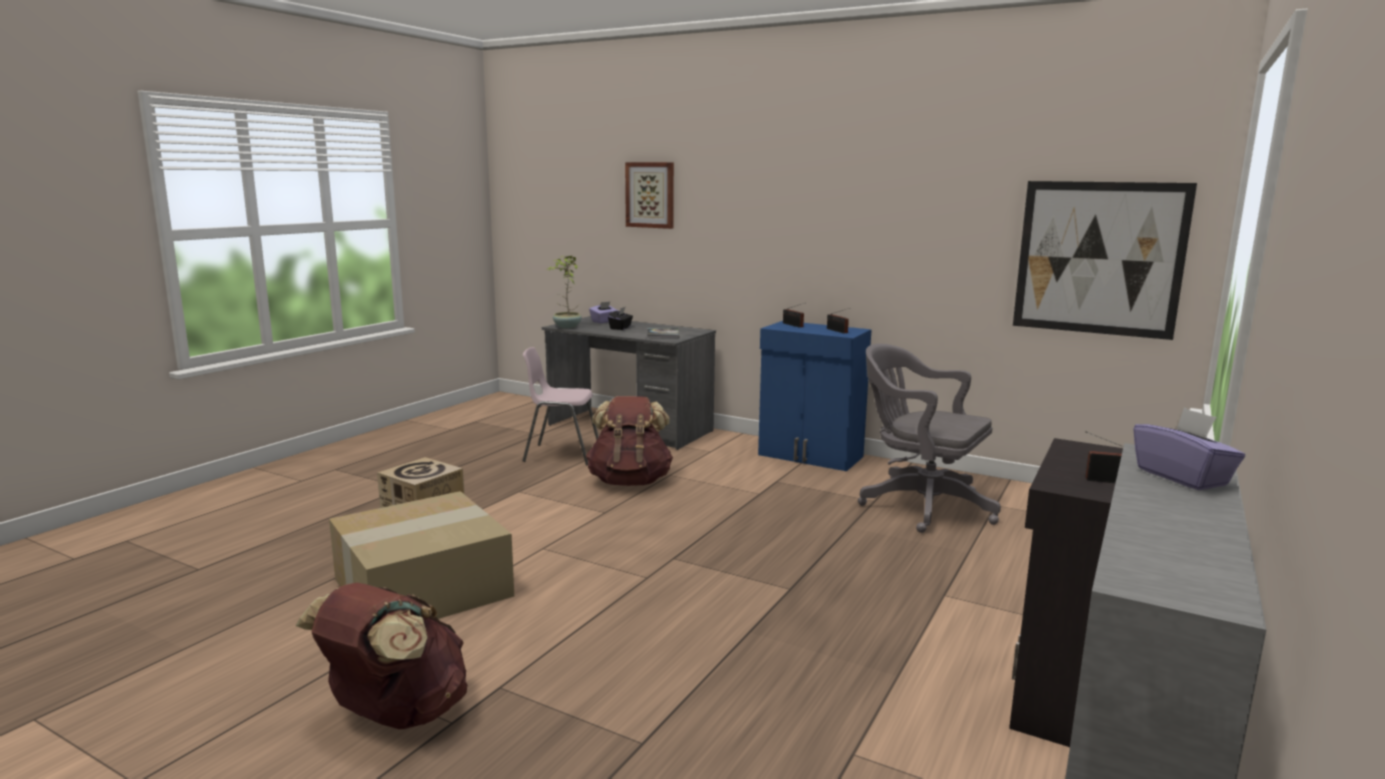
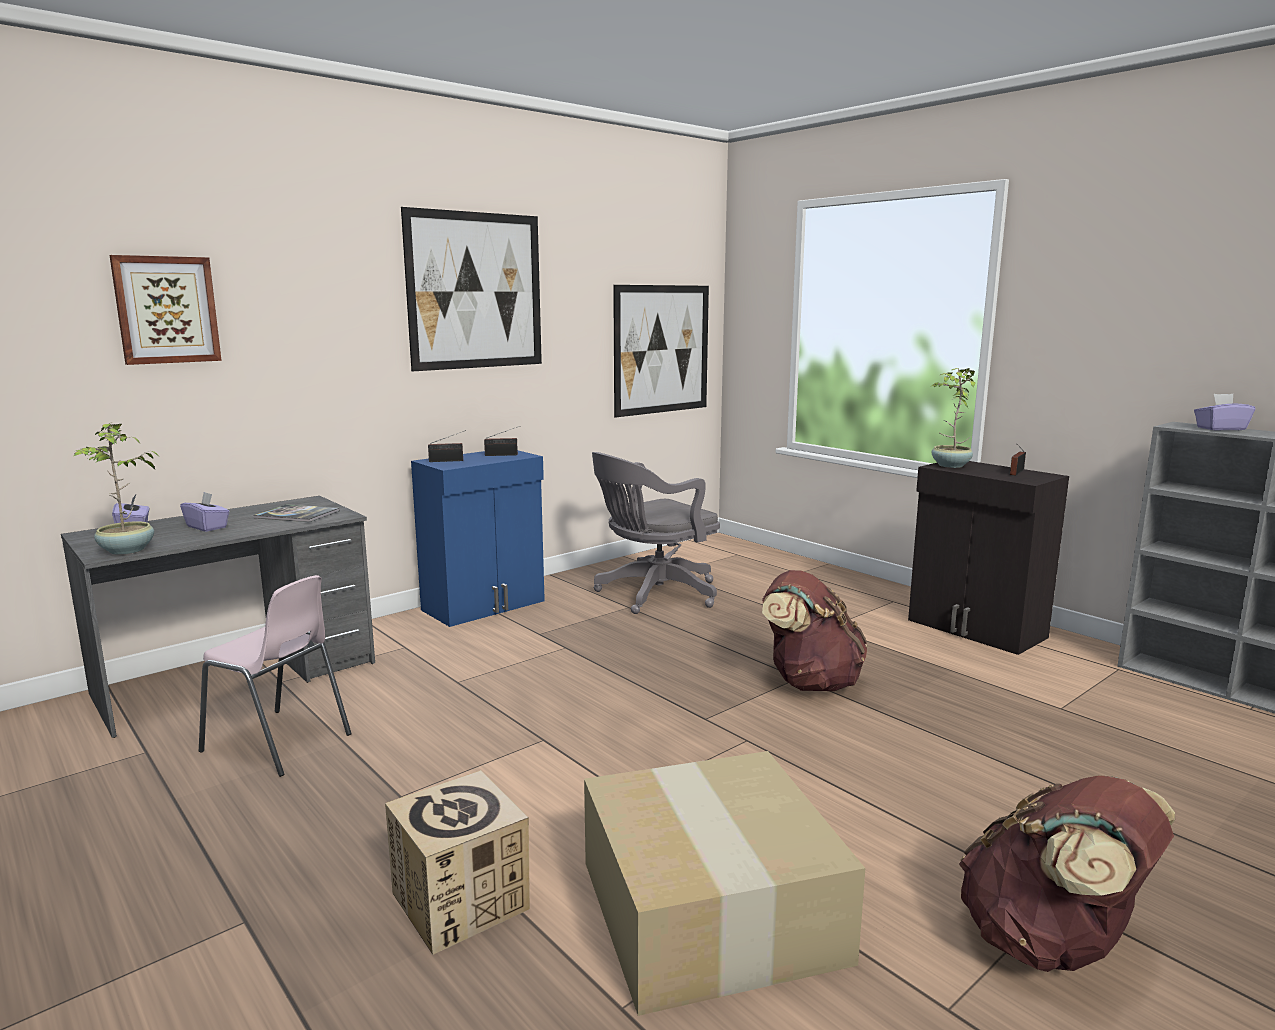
camera: 70 degrees left, 0 degrees up
pink chair [522,347,599,466] -> pink chair turned 90 degrees counterclockwise [199,575,352,777]
brown backpack [586,396,673,486] -> brown backpack moved to [762,570,868,691]
black tissue box [608,307,633,330] -> purple tissue box [180,492,230,532]
none -> picture [401,207,542,371]
none -> potted plant [930,368,975,468]

